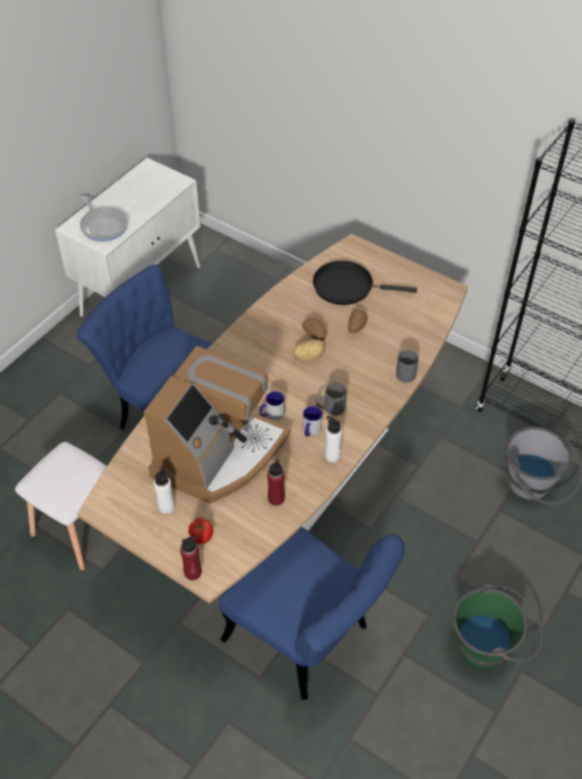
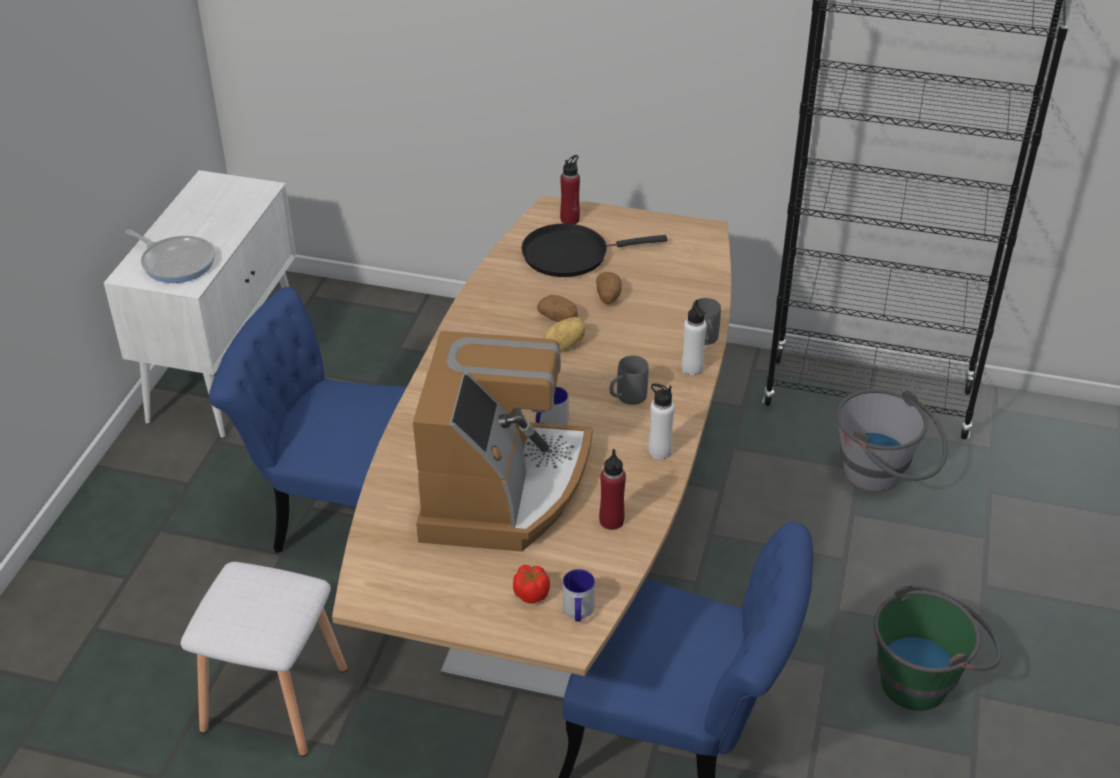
camera: 20 degrees left, 10 degrees down
white bottle [154,468,175,514] -> white bottle moved to [681,300,707,376]
red bottle [180,535,202,580] -> red bottle moved to [560,155,580,224]
mug [303,406,322,437] -> mug moved to [563,569,595,622]

